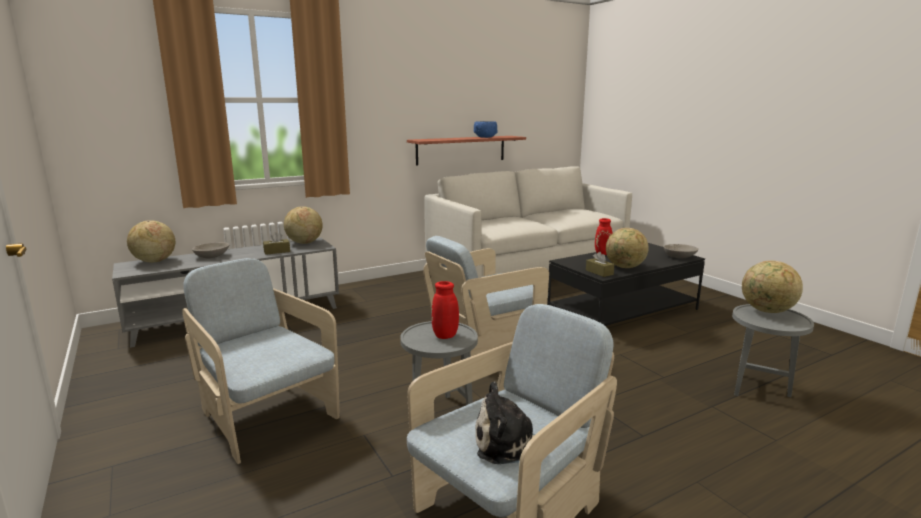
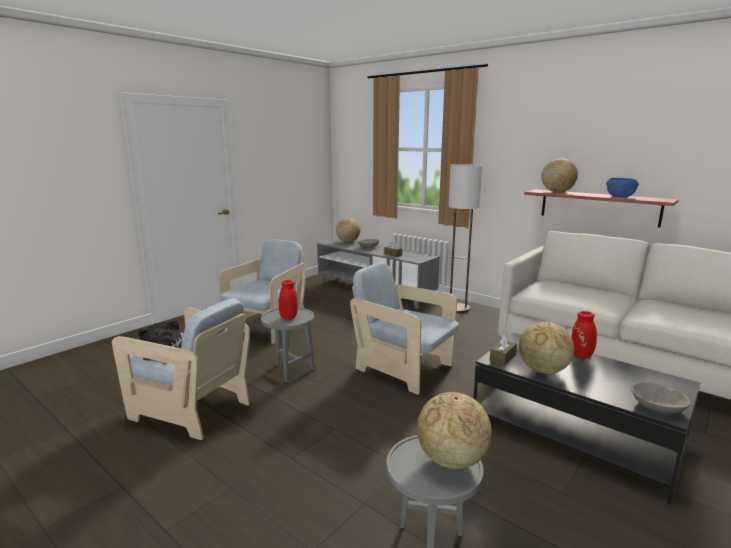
camera: 70 degrees right, 0 degrees up
globe [284,206,323,244] -> globe moved to [541,158,578,193]
none -> floor lamp [448,164,482,313]

